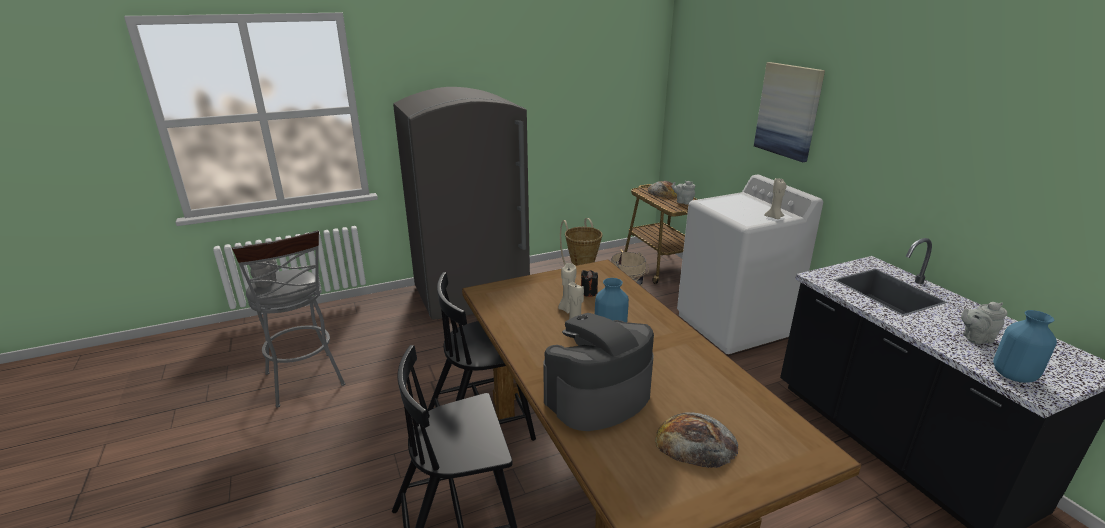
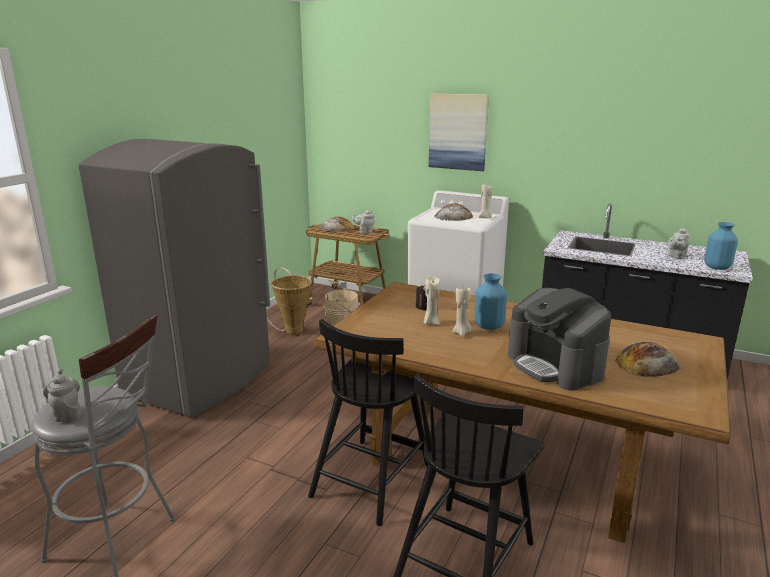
camera: 40 degrees left, 5 degrees down
coffee machine [543,313,654,431] -> coffee machine turned 45 degrees counterclockwise [508,288,611,391]
none -> bread [434,204,473,221]

